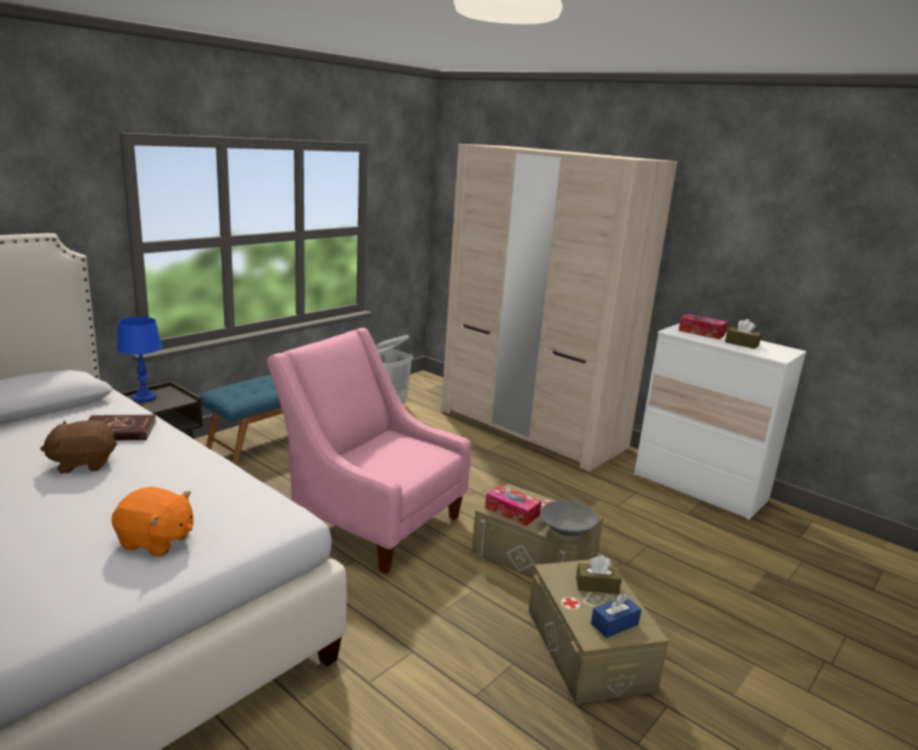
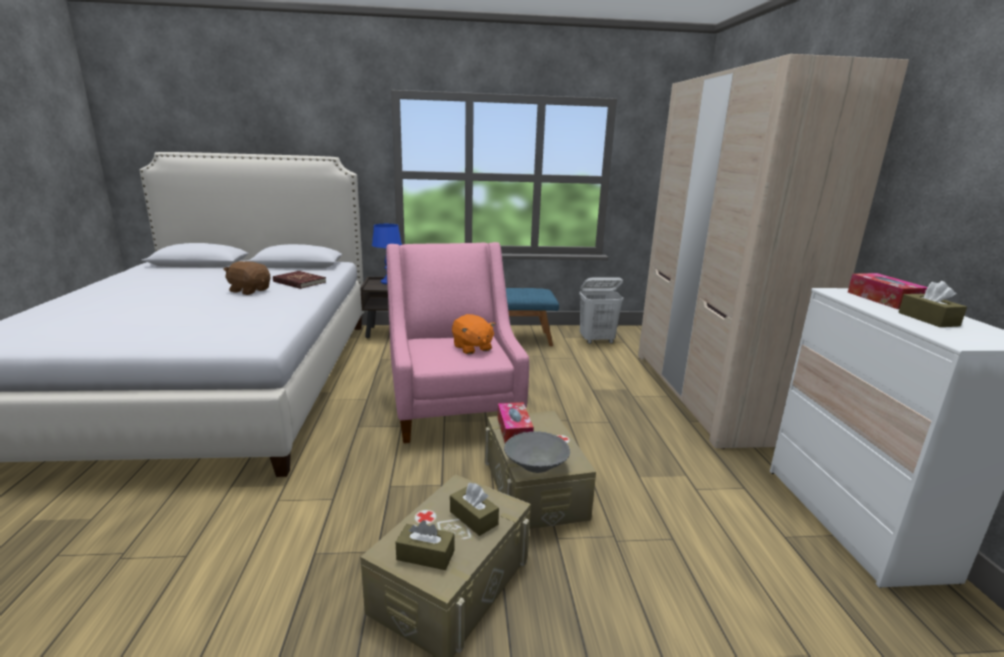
camera: 45 degrees right, 0 degrees up
orange plush toy [111,487,193,557] -> orange plush toy moved to [452,314,496,354]
blue tissue box [591,594,642,638] -> brown tissue box [396,520,455,570]

